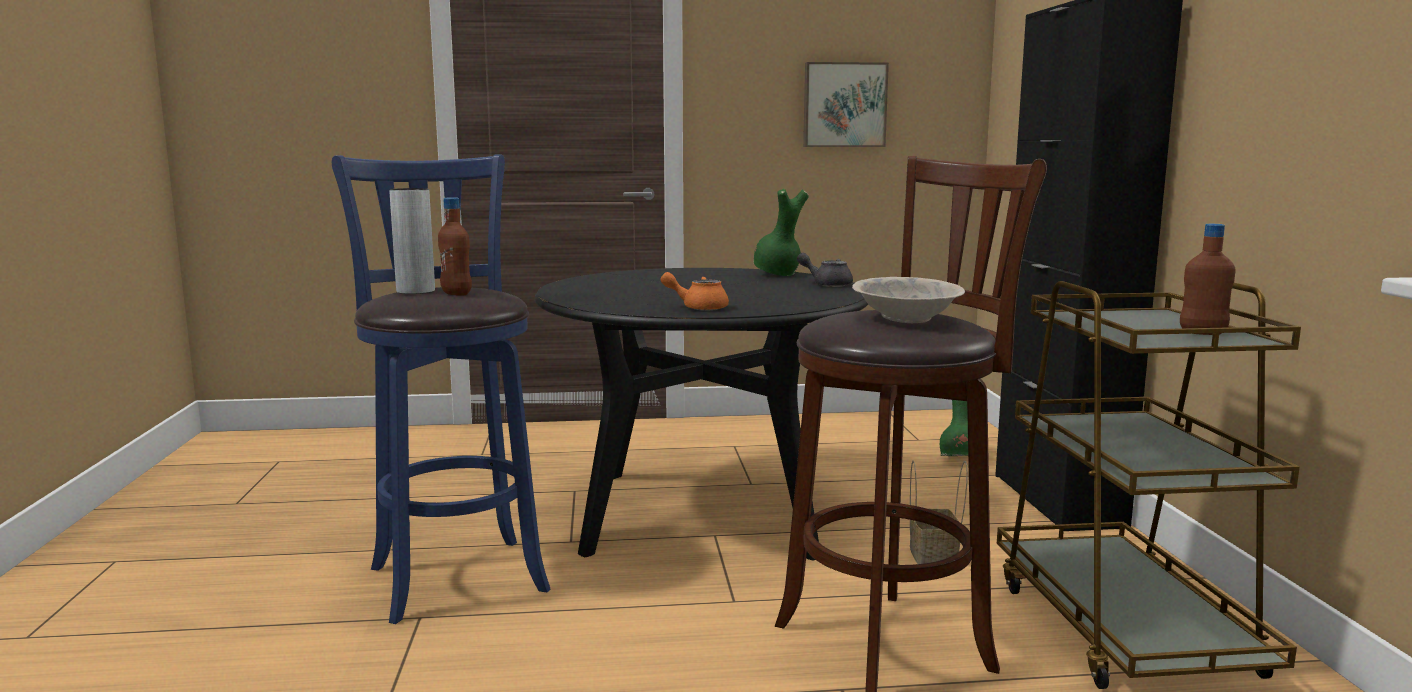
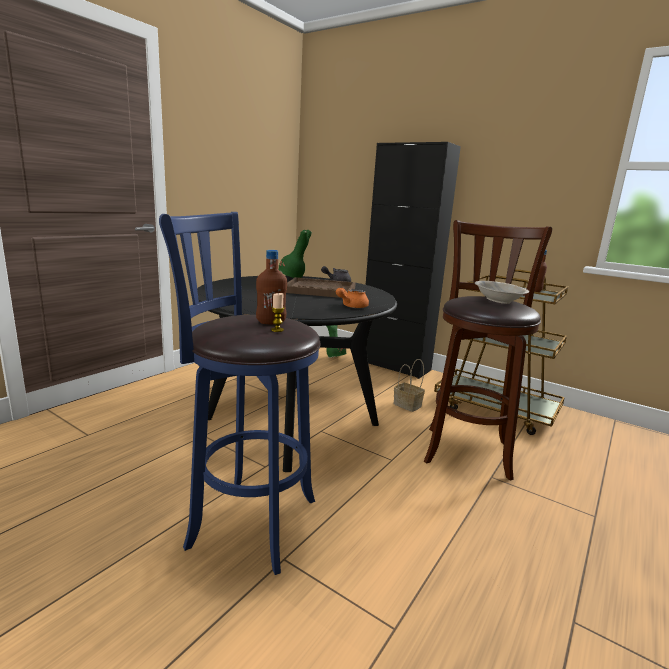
camera: 50 degrees left, 5 degrees up
grey vase [389,188,435,294] -> none
picture [803,62,889,147] -> none
none -> candle [271,293,284,332]
none -> brown tray [286,277,356,298]

